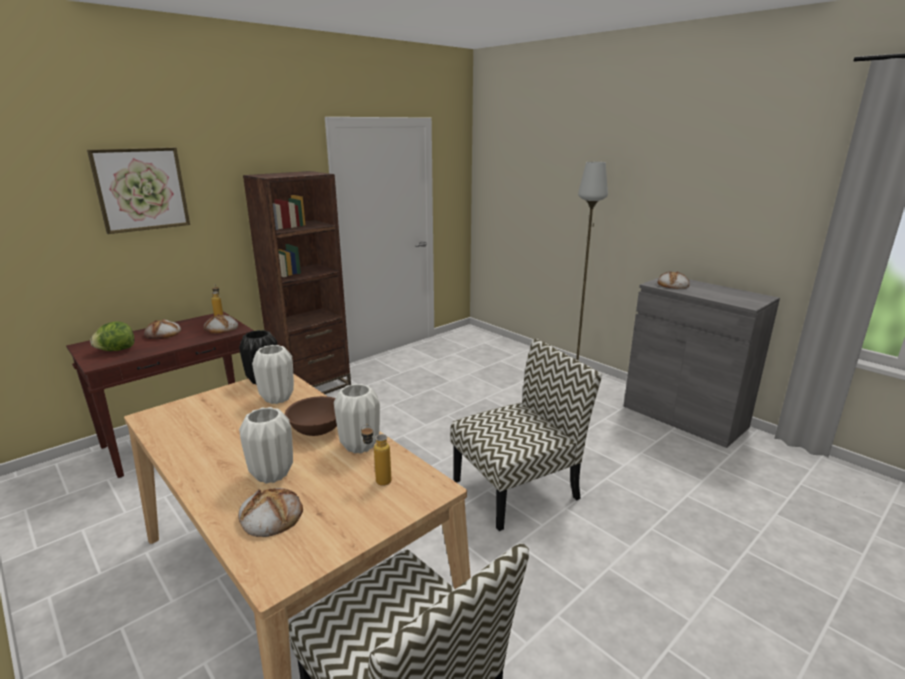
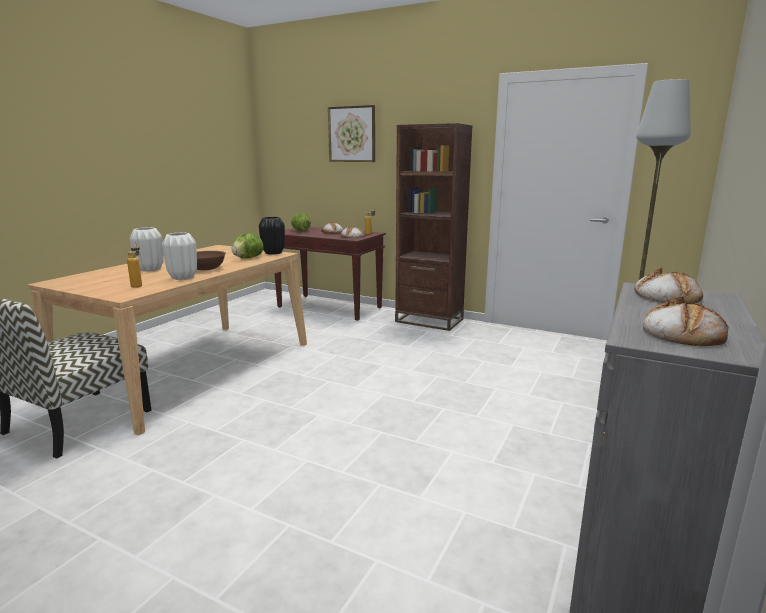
camera: 70 degrees right, 5 degrees down
bread [238,488,303,537] -> bread moved to [643,296,729,346]
white vase [252,345,294,404] -> lettuce [232,233,264,259]
chair [450,339,602,531] -> none

